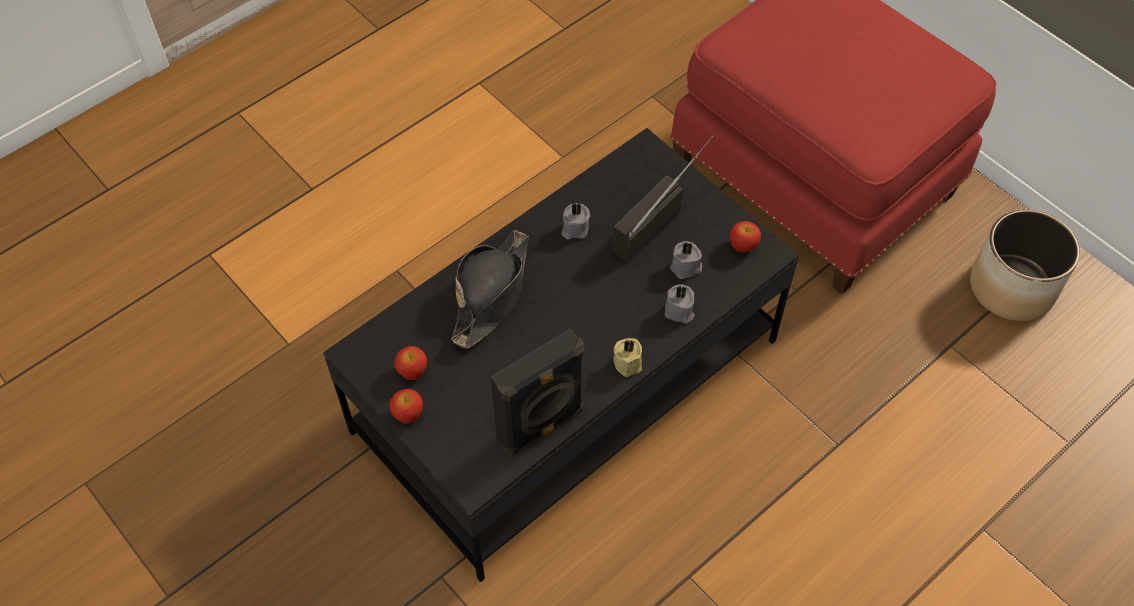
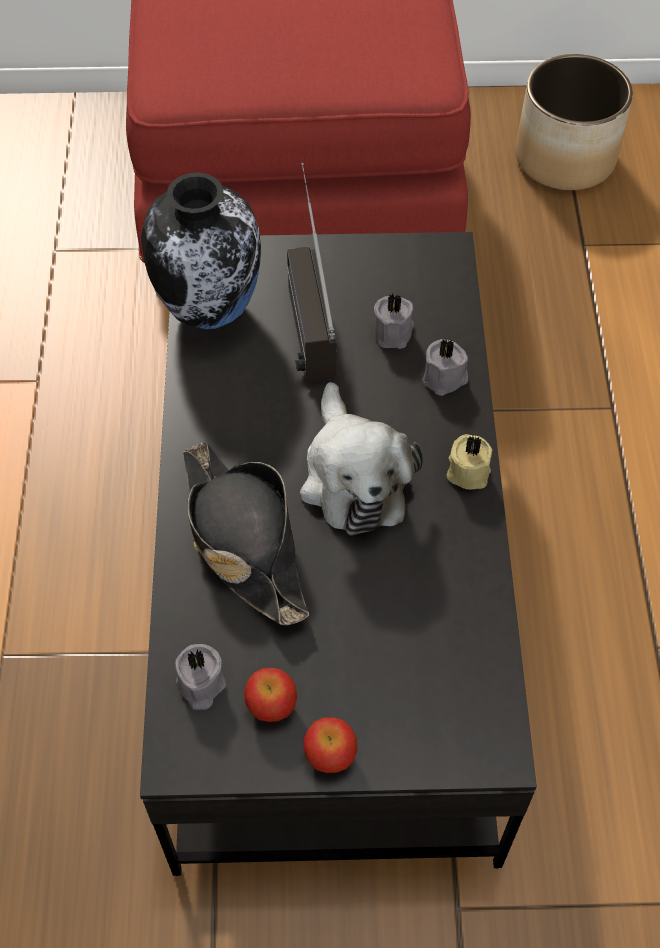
camera: 50 degrees left, 0 degrees up
black speaker [490,329,584,455] -> none
grey candle [561,203,590,240] -> grey candle moved to [175,644,226,710]
apple [730,221,761,252] -> none
none -> vase [141,172,262,330]
none -> plush toy [300,382,423,535]

